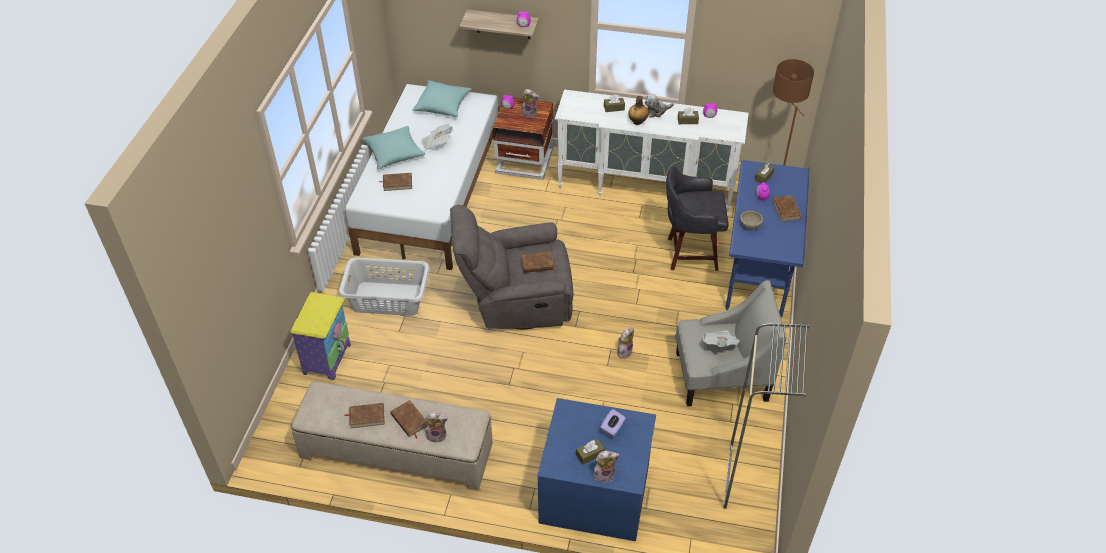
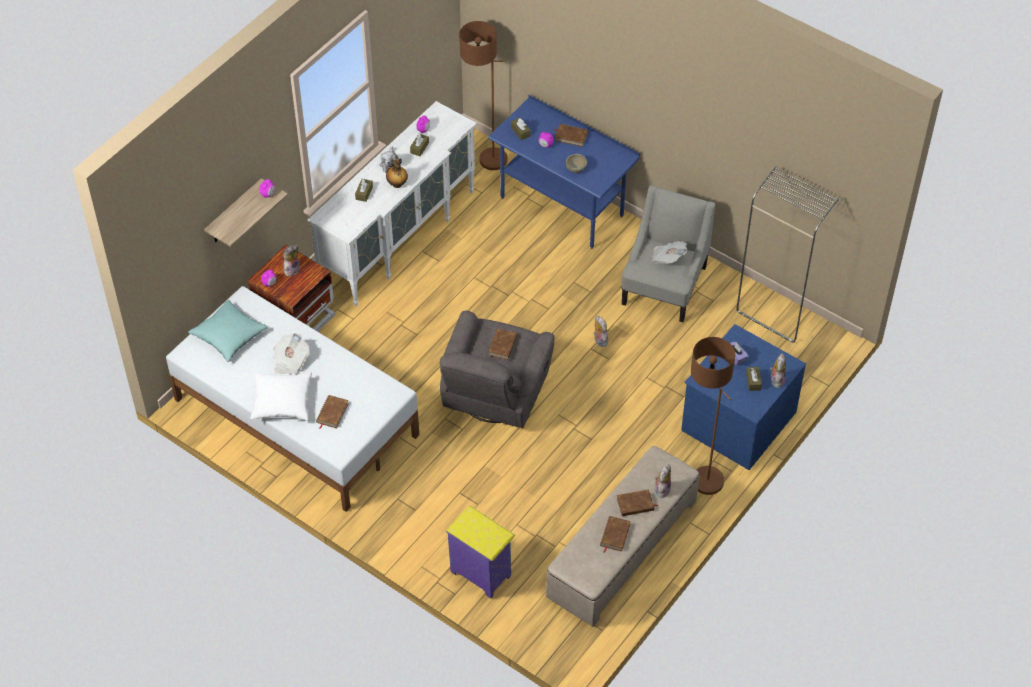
camera: 65 degrees left, 5 degrees up
grey laundry basket [339,257,430,316] -> none
turquoise pillow [362,126,425,170] -> white pillow [250,372,312,421]
grey stool [666,166,729,271] -> none
none -> brown floor lamp [691,337,735,495]

